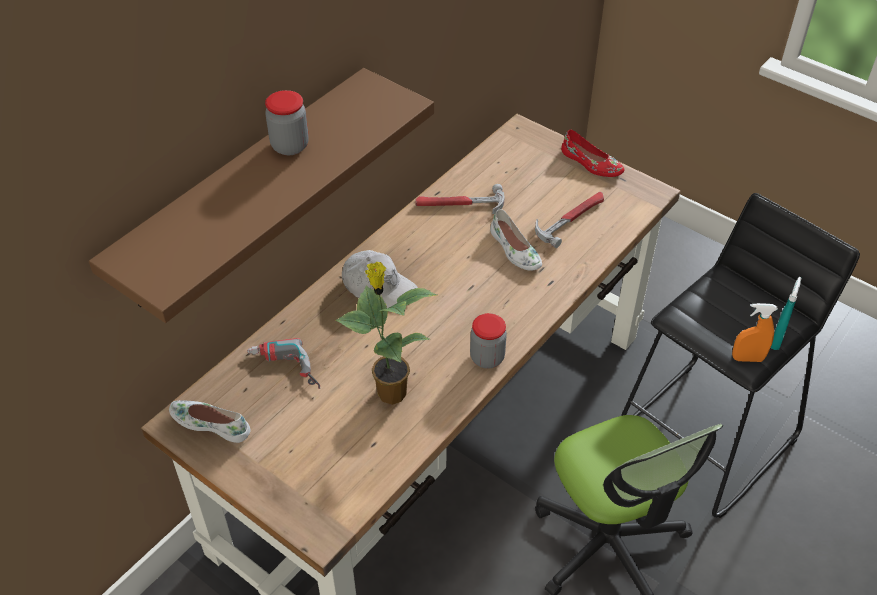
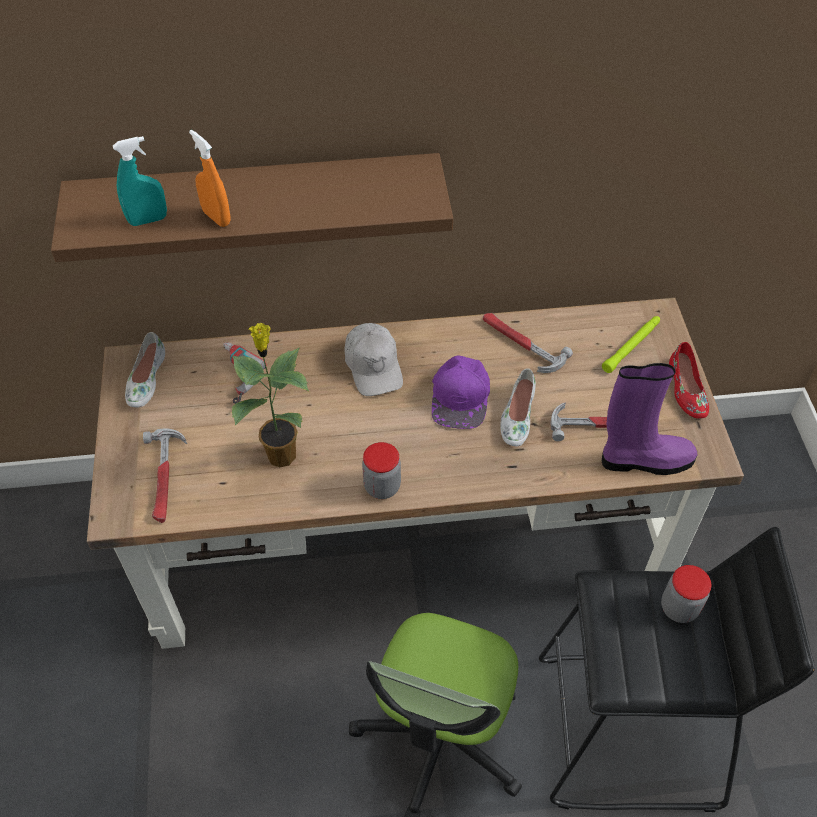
camera: 45 degrees right, 5 degrees up
white shoe [169,400,250,443] -> white shoe turned 150 degrees counterclockwise [125,332,165,407]
jar [265,90,309,155] -> jar moved to [661,565,712,623]
orange spray bottle [732,303,778,362] -> orange spray bottle moved to [189,130,230,227]
turquoise spray bottle [771,277,801,350] -> turquoise spray bottle moved to [113,136,167,226]
none -> hammer [143,428,187,523]
none -> purple cap [432,355,490,429]
none -> green flashlight [602,316,660,373]
none -> purple boot [602,363,697,475]

